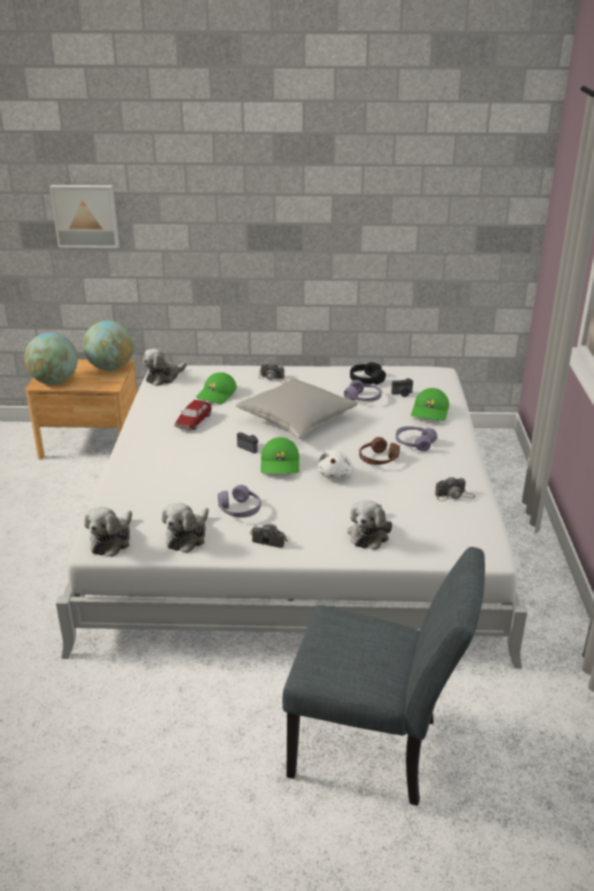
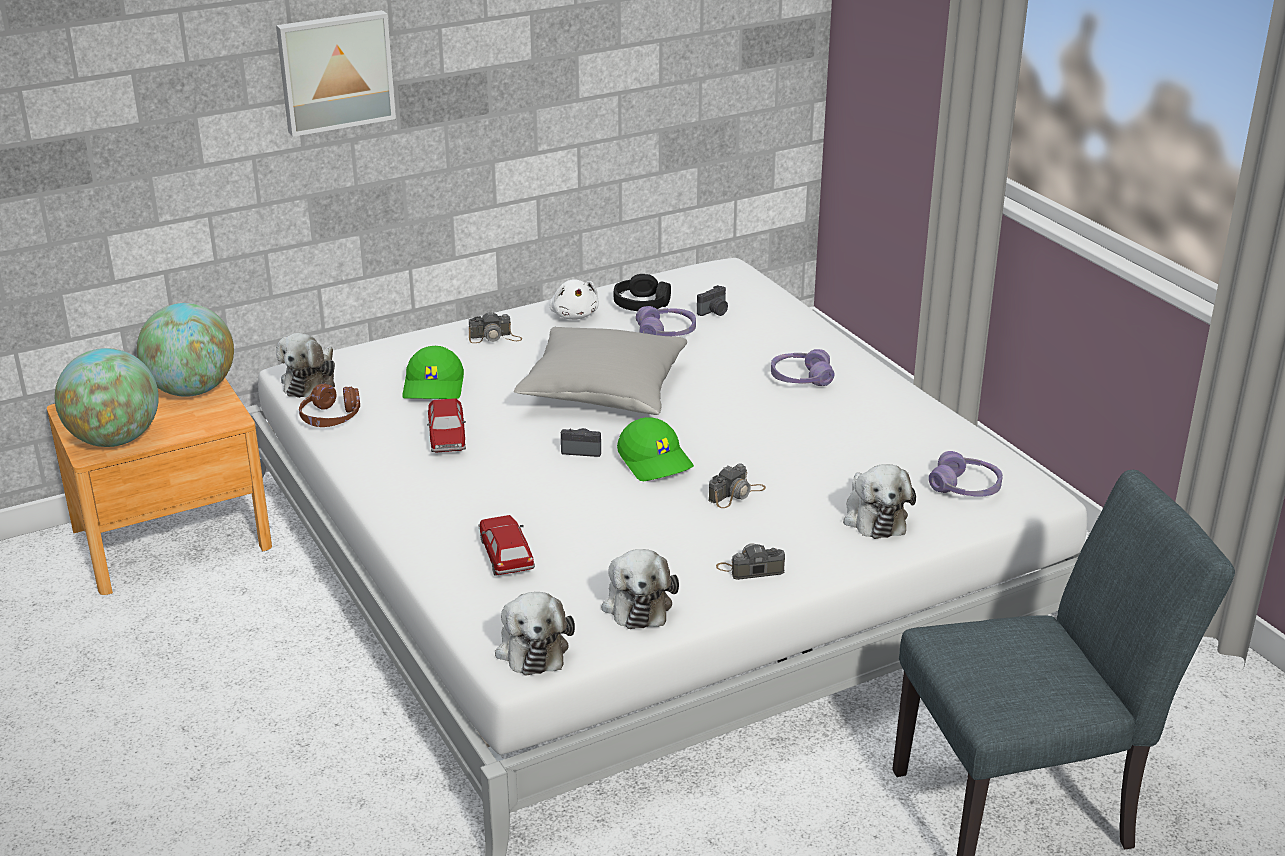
camera: 30 degrees left, 0 degrees up
picture [49,185,119,248] -> picture moved to [276,10,396,137]
purple headphones [218,485,261,518] -> purple headphones moved to [929,451,1003,497]
white plush toy [318,450,354,479] -> white plush toy moved to [550,279,599,320]
brown headphones [359,437,400,465] -> brown headphones moved to [299,384,360,427]
green cap [411,388,449,421] -> none
camera [435,476,475,501] -> camera moved to [708,463,766,508]
none -> toy car [478,515,535,576]

